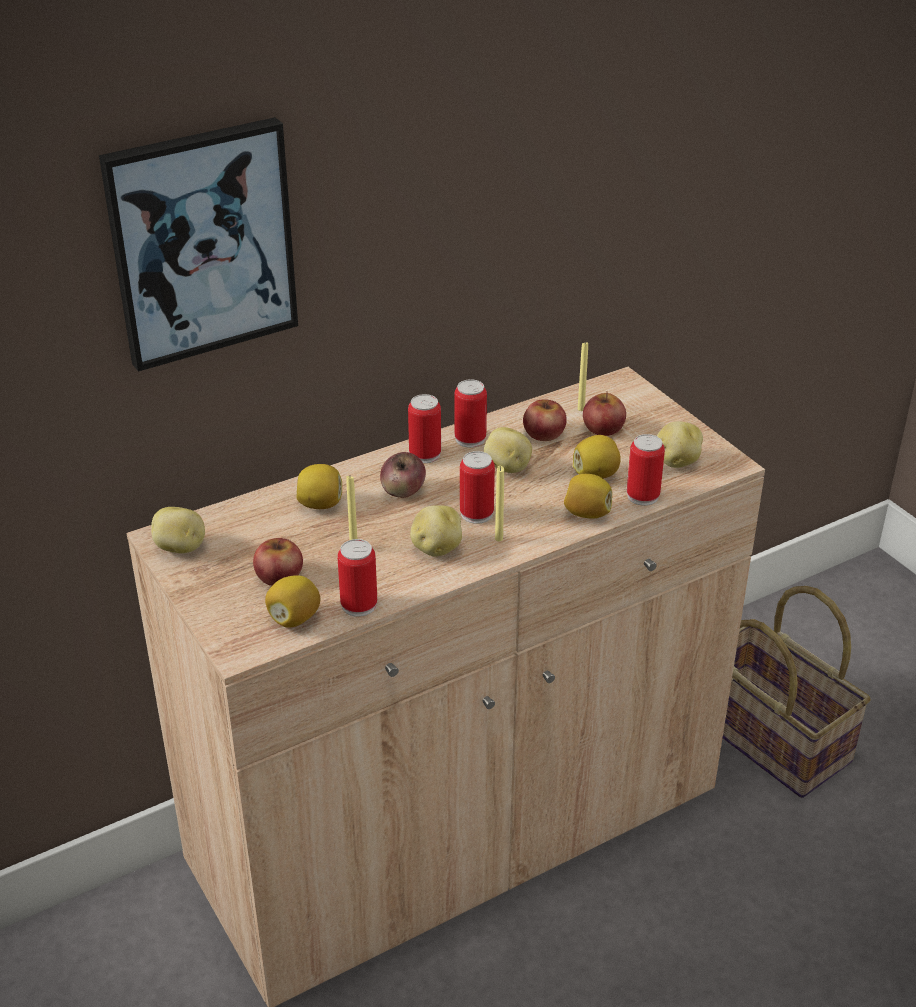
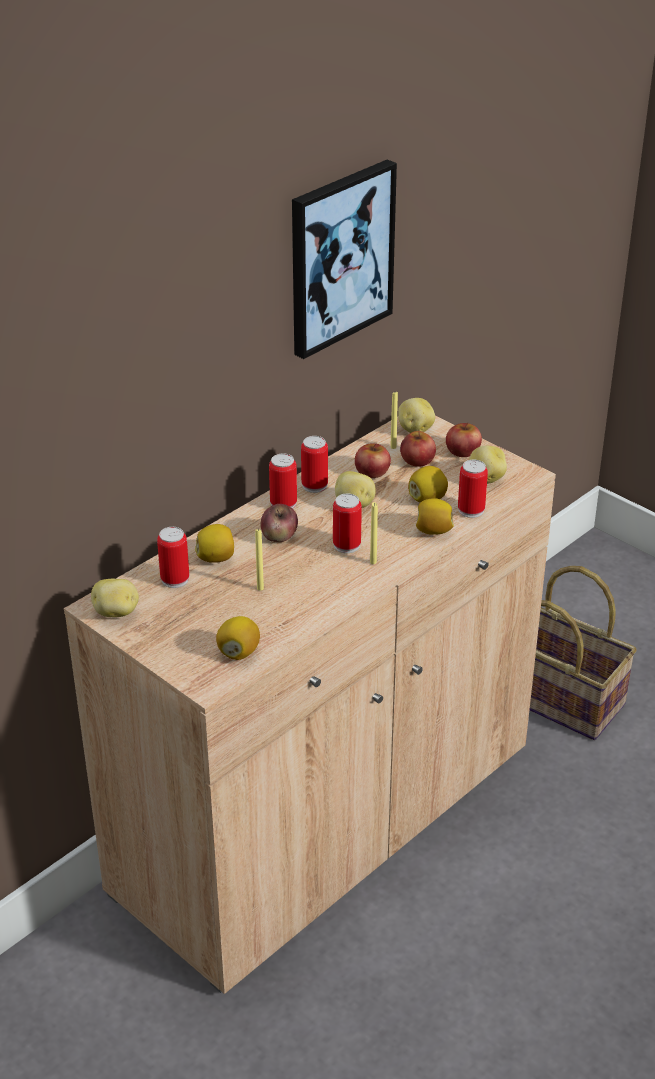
camera: 15 degrees left, 0 degrees up
picture [99,117,298,372] -> picture moved to [292,160,397,359]
apple [253,538,303,586] -> apple moved to [446,423,482,457]
can [337,539,377,617] -> can moved to [157,527,189,588]
potato [410,505,462,556] -> potato moved to [398,398,435,433]

